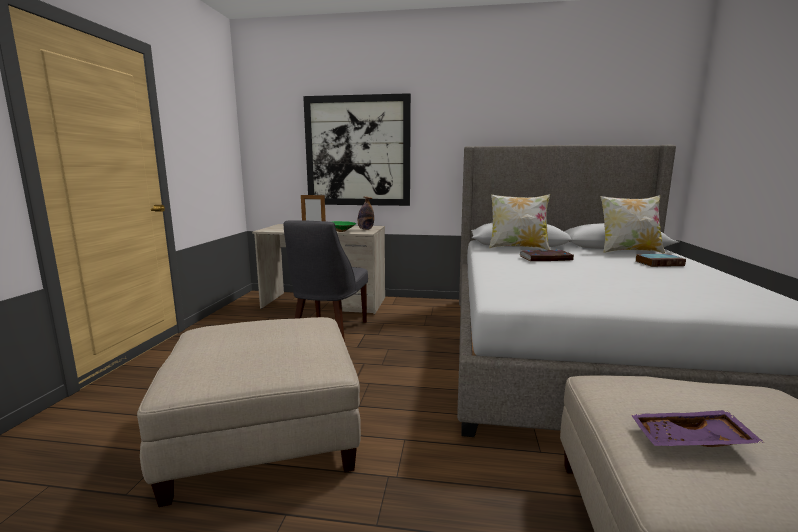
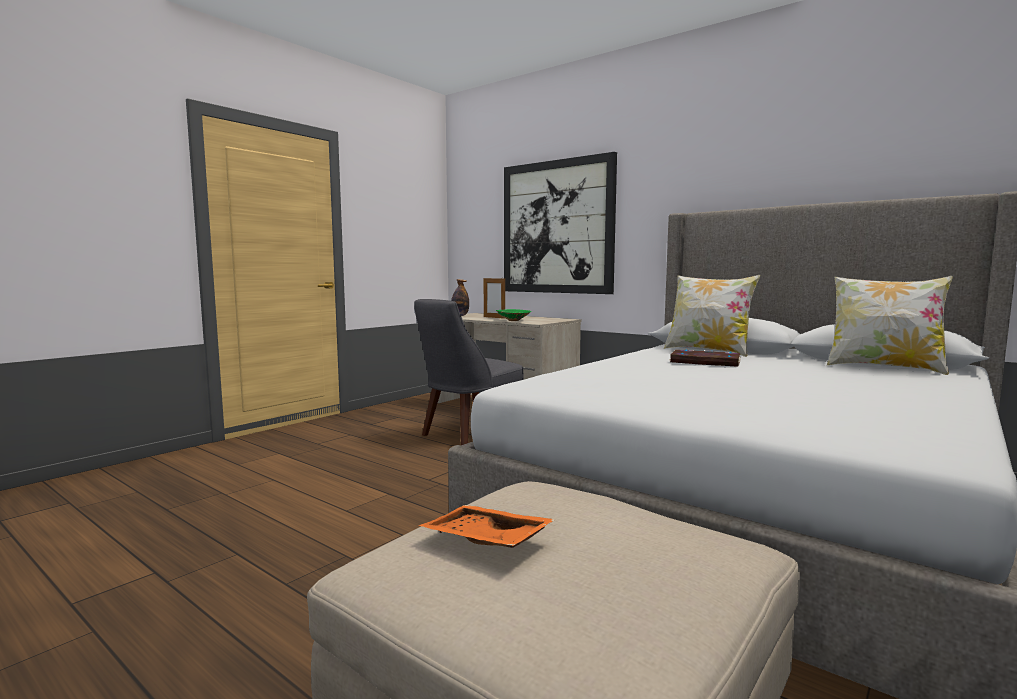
camera: 30 degrees right, 5 degrees down
beige ottoman [137,317,361,507] -> none
bottle [358,196,374,230] -> bottle moved to [451,279,469,316]
purple tray [631,410,764,447] -> orange tray [419,505,556,548]
book [636,254,686,267] -> none

